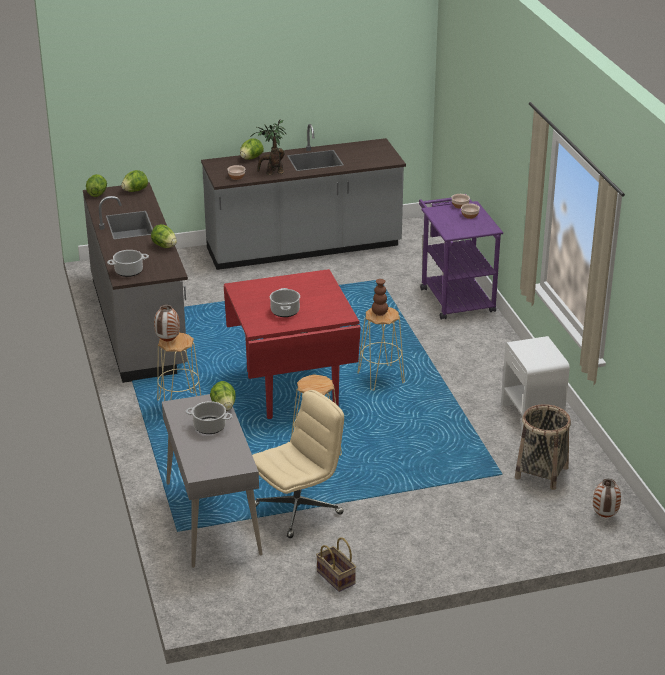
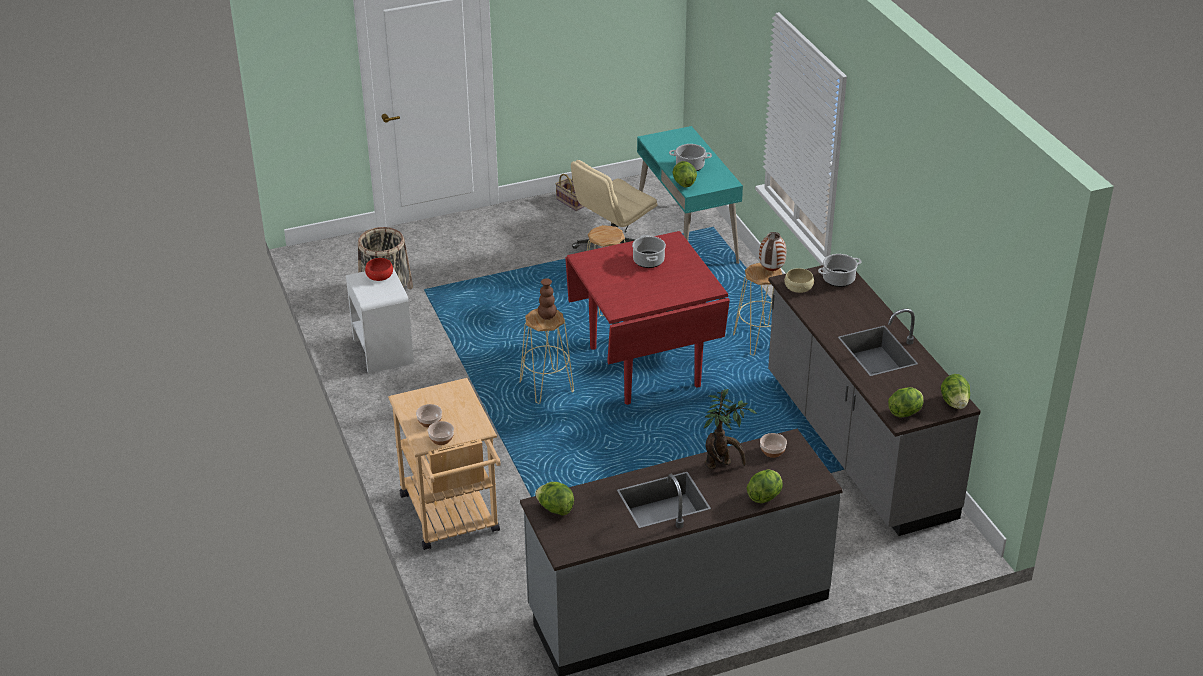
camera: 175 degrees right, 5 degrees up
lettuce [151,224,177,248] -> lettuce moved to [535,482,574,515]
grey desk [162,394,262,568] -> turquoise desk [637,126,743,264]
purple cart [419,194,503,320] -> beige cart [388,378,501,550]
vase [593,479,621,517] -> none
none -> red bowl [365,258,393,281]
none -> beige bowl [784,268,814,293]

